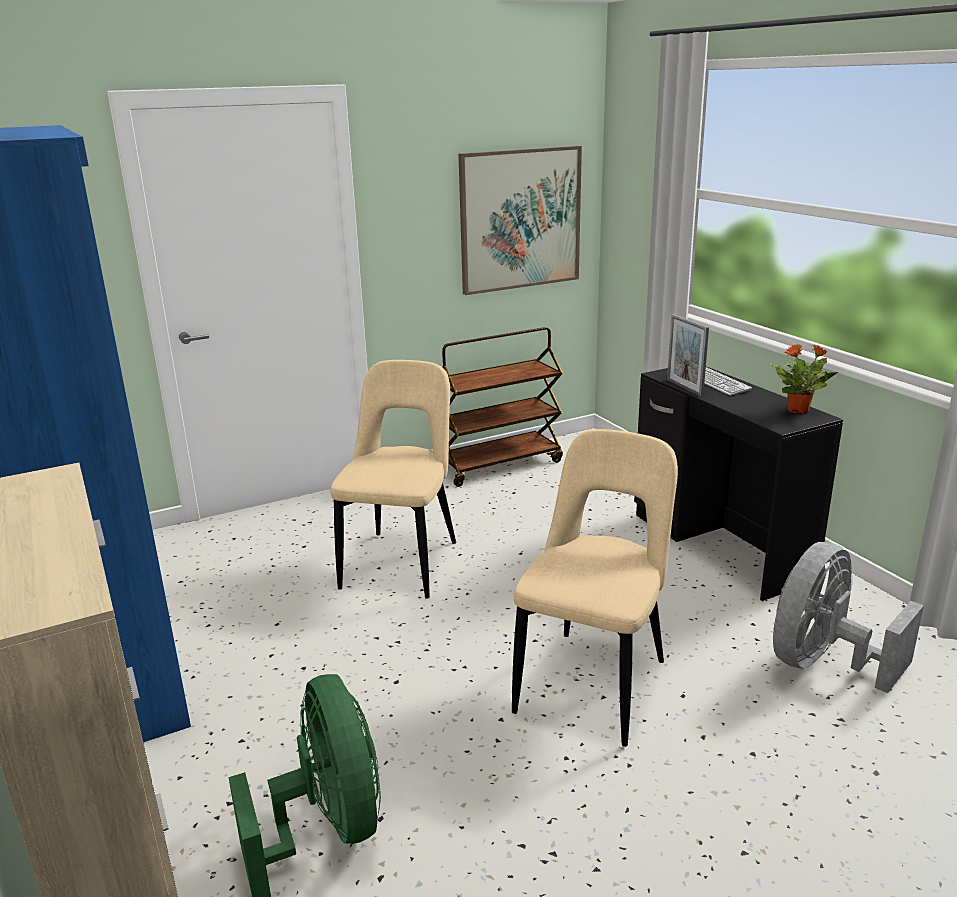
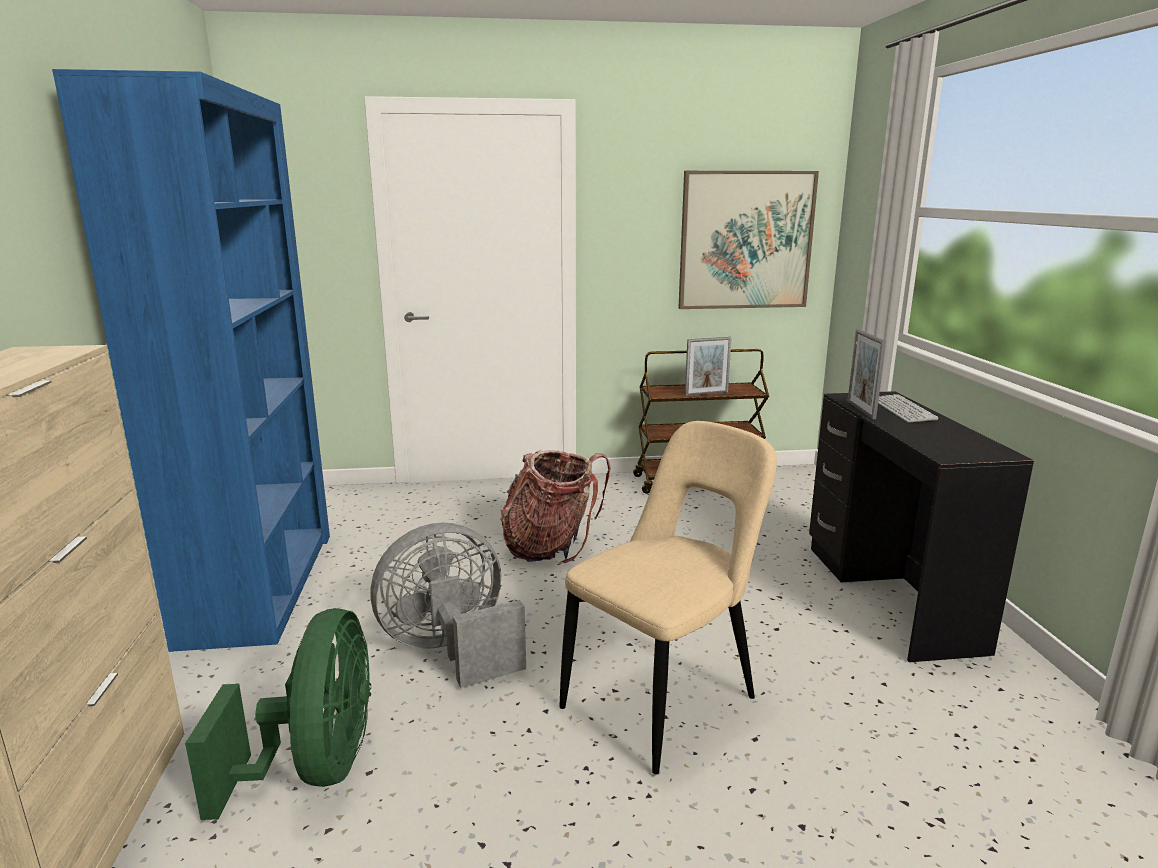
camera: 20 degrees right, 5 degrees down
beige chair [330,360,456,599] -> backpack [501,450,611,563]
potted plant [770,344,838,414] -> none
grey fan [773,542,924,693] -> grey fan moved to [371,523,526,688]
none -> picture frame [685,337,732,396]

